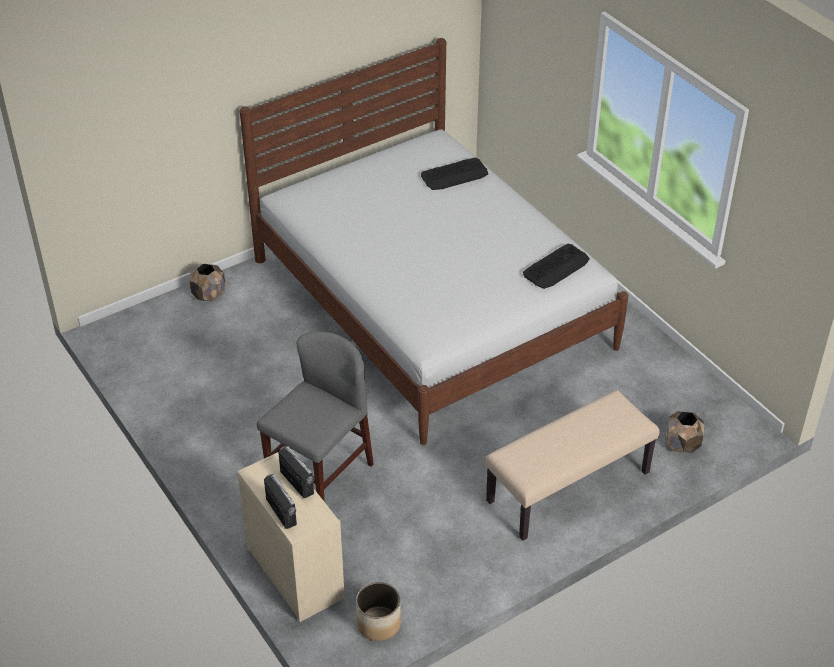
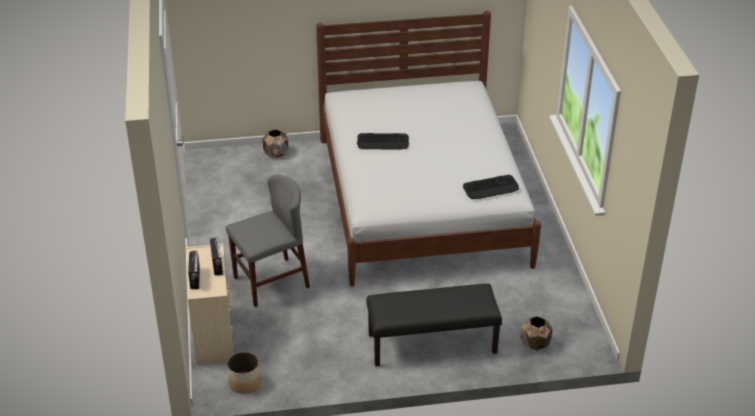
camera: 25 degrees right, 5 degrees down
keyboard [421,158,488,190] -> keyboard moved to [357,133,409,150]
beige bench [485,390,660,541] -> black bench [366,284,502,366]

